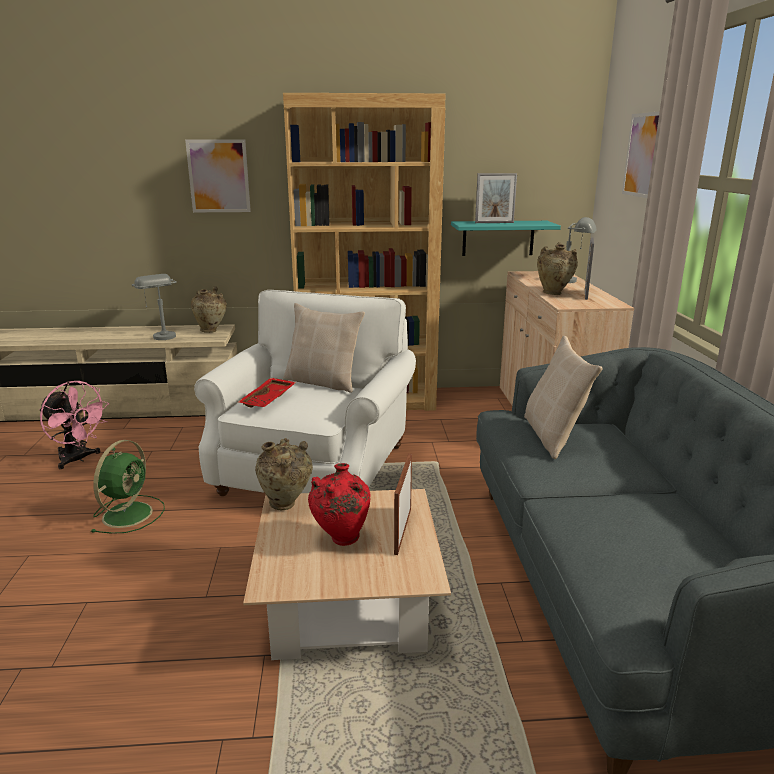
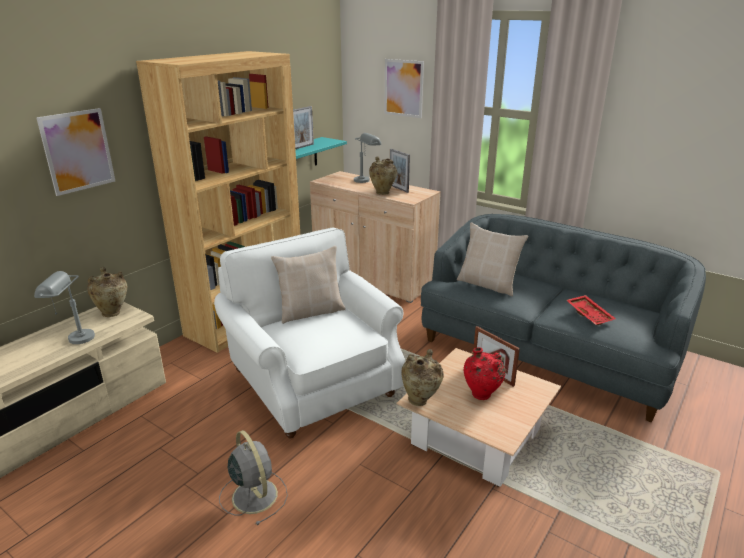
camera: 50 degrees left, 5 degrees up
pink fan [39,381,109,469] -> none
green fan [91,440,165,534] -> grey fan [219,430,288,525]
red tray [238,378,296,407] -> red tray moved to [566,295,616,325]

